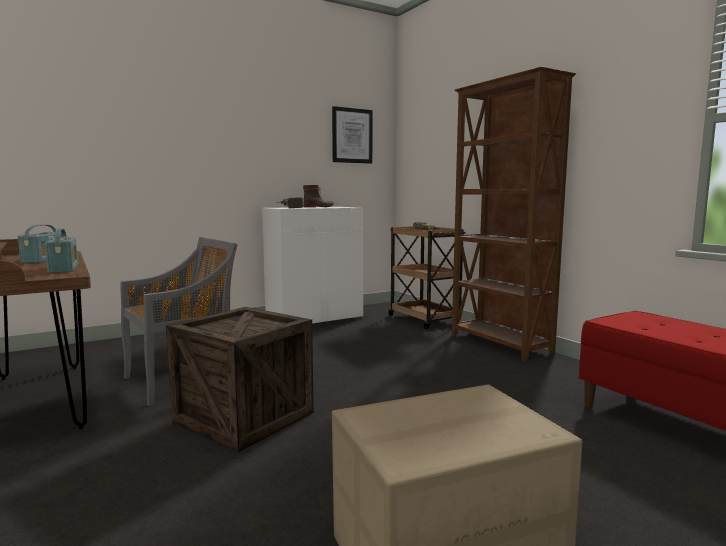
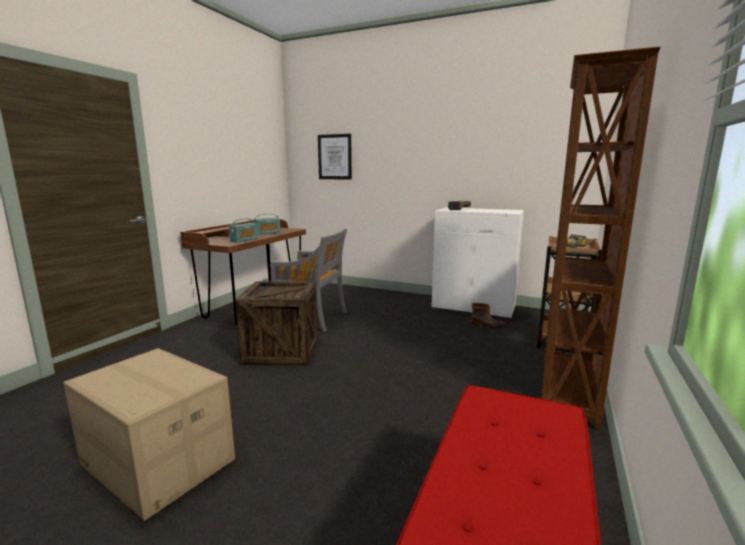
camera: 55 degrees right, 5 degrees up
boot [303,185,334,207] -> boot moved to [471,303,505,328]
picture [332,106,372,164] -> picture moved to [318,134,352,180]

